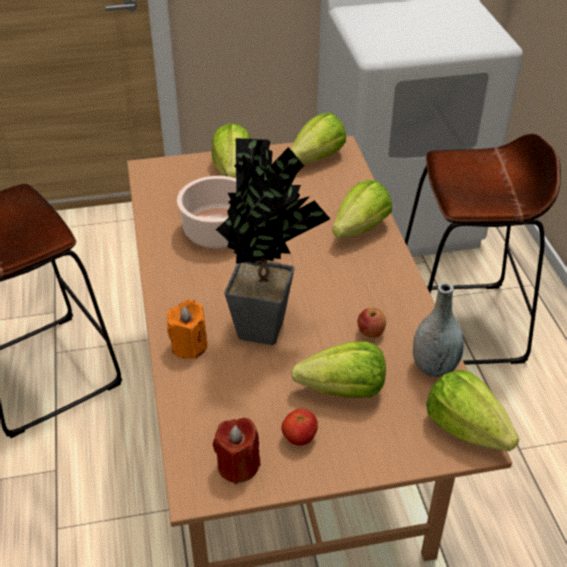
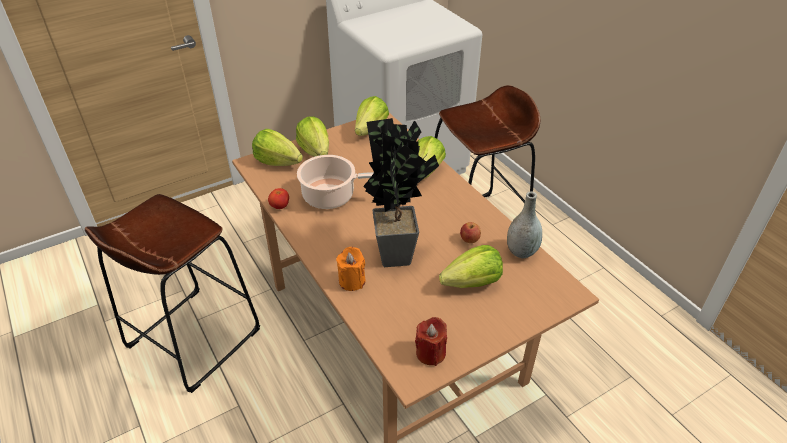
camera: 20 degrees left, 0 degrees up
tomato [281,409,318,446] -> tomato moved to [268,188,289,209]
lettuce [426,370,519,451] -> lettuce moved to [252,129,303,166]

